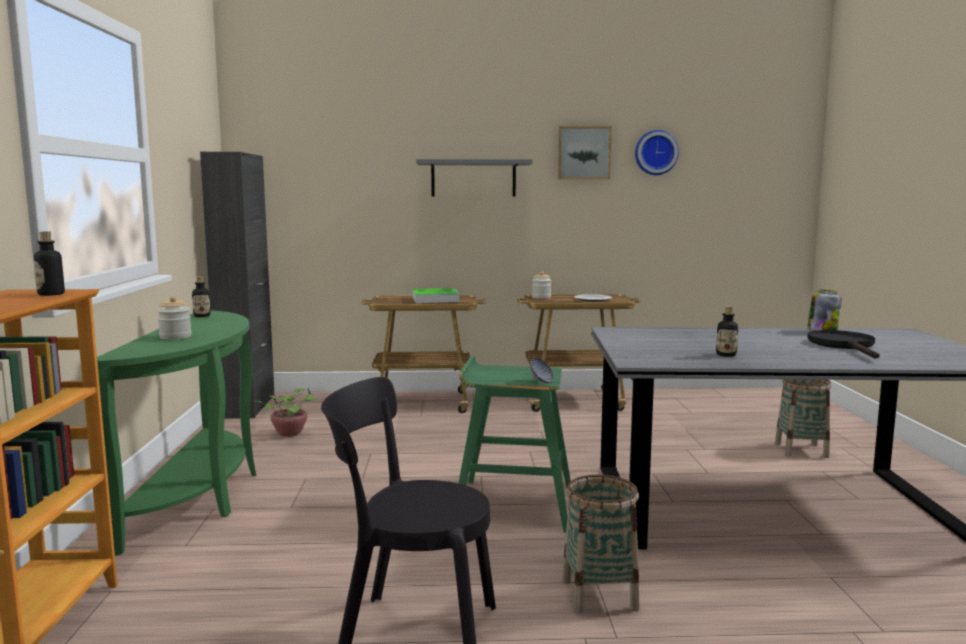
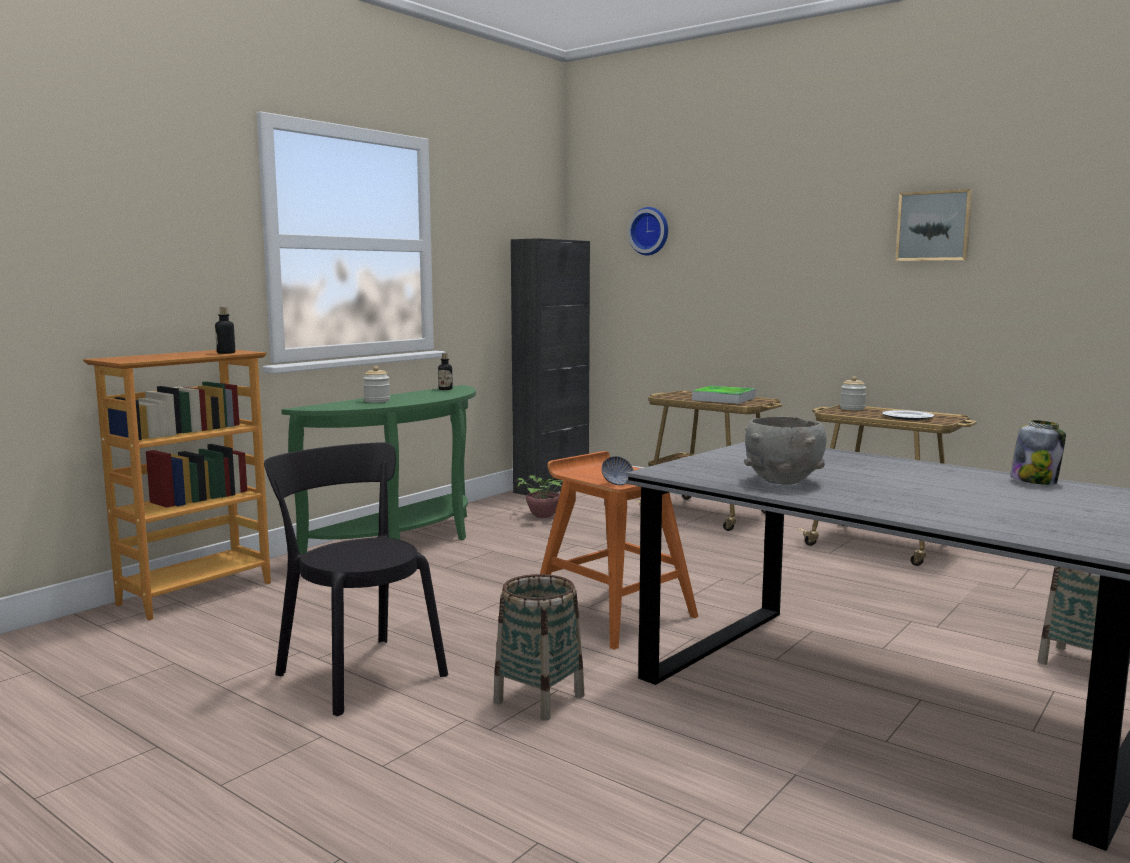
camera: 40 degrees right, 0 degrees up
grey shelf [416,159,533,197] -> none
green stool [459,356,571,533] -> orange stool [540,451,698,650]
wall clock [635,130,679,175] -> wall clock moved to [628,207,668,255]
bottle [716,306,738,357] -> grey bowl [744,417,827,484]
black frying pan [807,330,880,359] -> none

